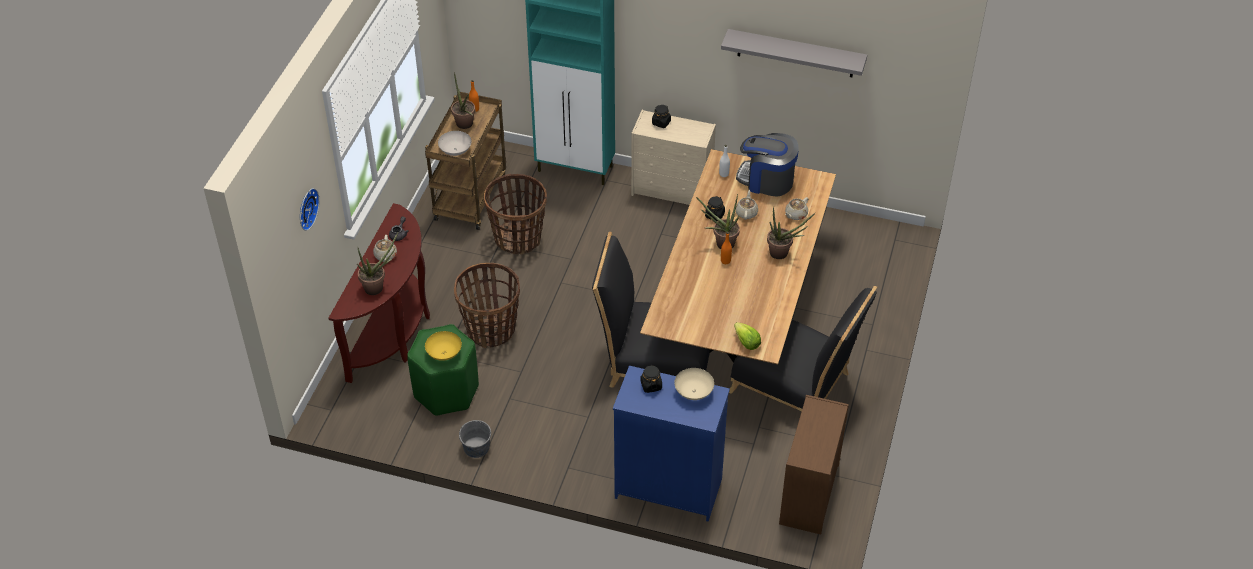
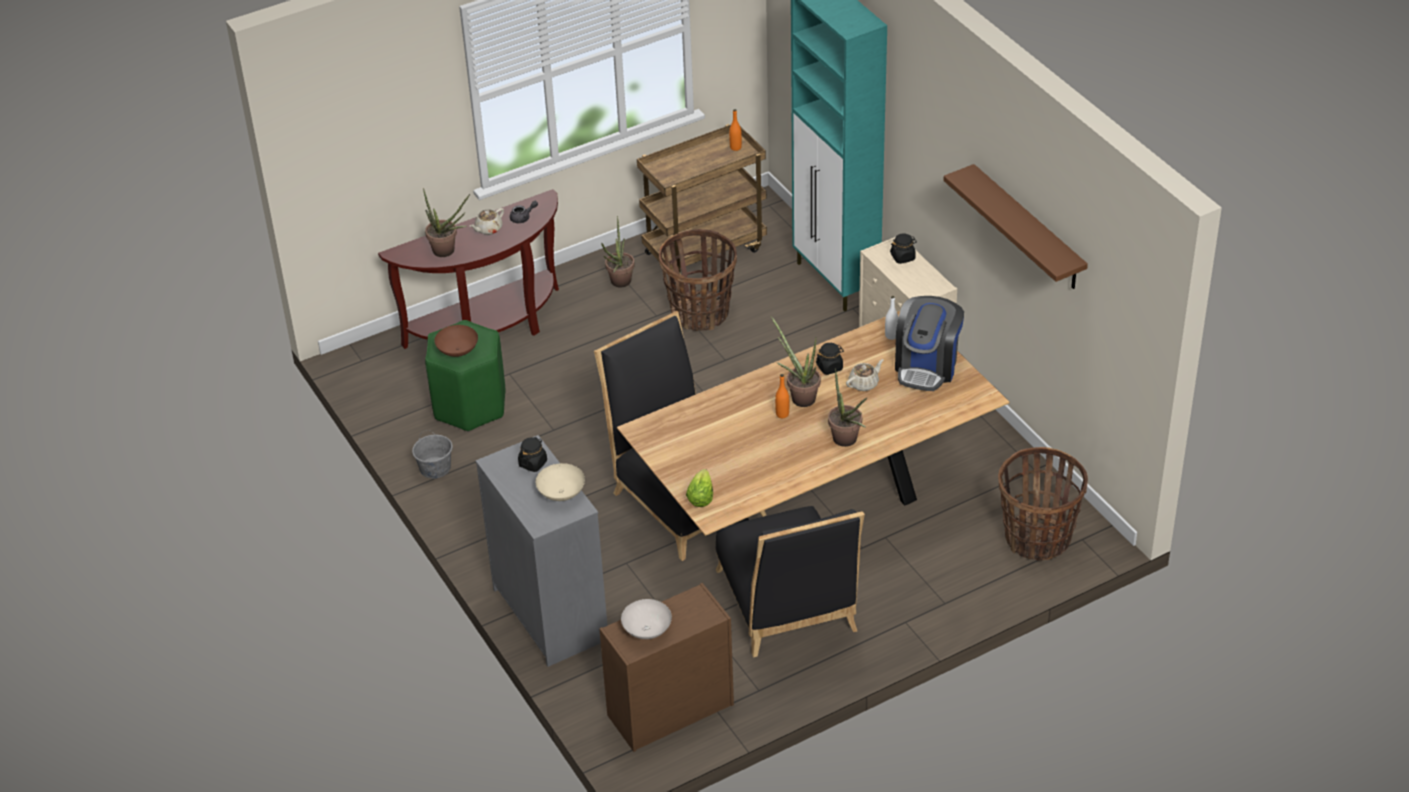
camera: 45 degrees right, 5 degrees down
wall clock [300,188,320,231] -> none
yellow bowl [425,331,462,361] -> brown bowl [434,325,478,357]
white bowl [438,131,472,156] -> white bowl moved to [621,599,672,639]
potted plant [451,72,475,129] -> potted plant moved to [601,216,635,288]
basket [454,263,520,348] -> basket moved to [998,447,1088,560]
blue dresser [613,366,730,522] -> grey dresser [476,435,608,667]
grey shelf [721,29,867,77] -> brown shelf [943,164,1088,289]
coffee machine [736,133,799,196] -> coffee machine turned 135 degrees counterclockwise [895,296,964,391]
beige teapot [785,197,808,220] -> none

